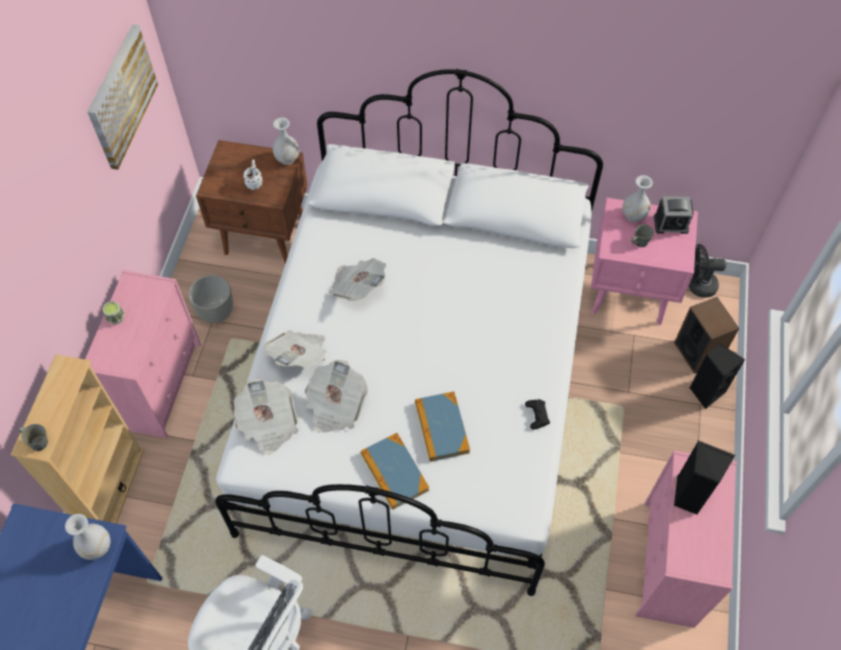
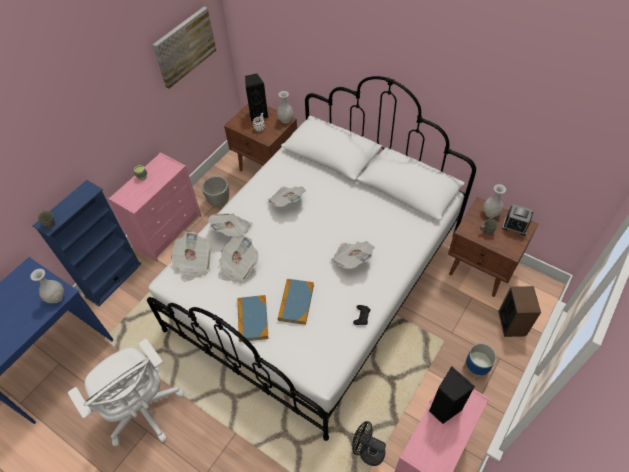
camera: 25 degrees right, 5 degrees down
beige bookcase [10,354,144,524] -> blue bookcase [33,180,141,307]
pink nightstand [591,198,698,325] -> brown nightstand [448,197,538,297]
black fan [689,244,726,298] -> black fan moved to [352,421,386,466]
black speaker [689,344,745,409] -> black speaker moved to [245,74,268,121]
none -> newspaper [331,242,375,269]
none -> planter [463,343,496,381]

